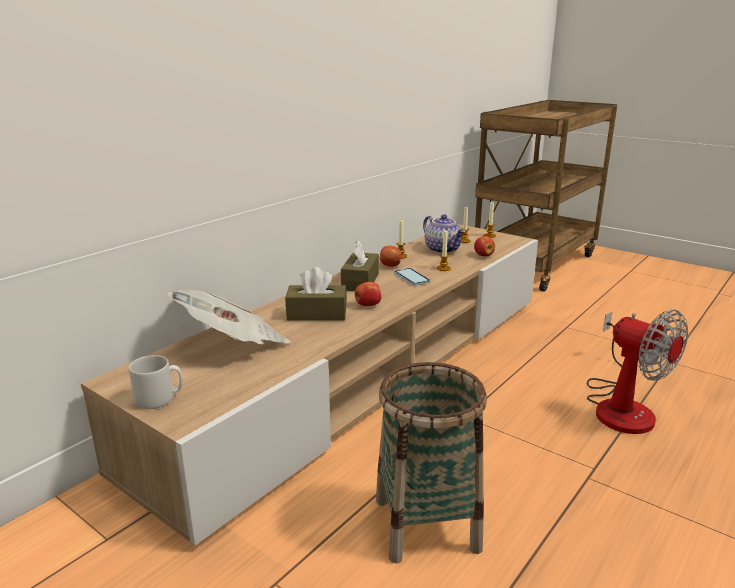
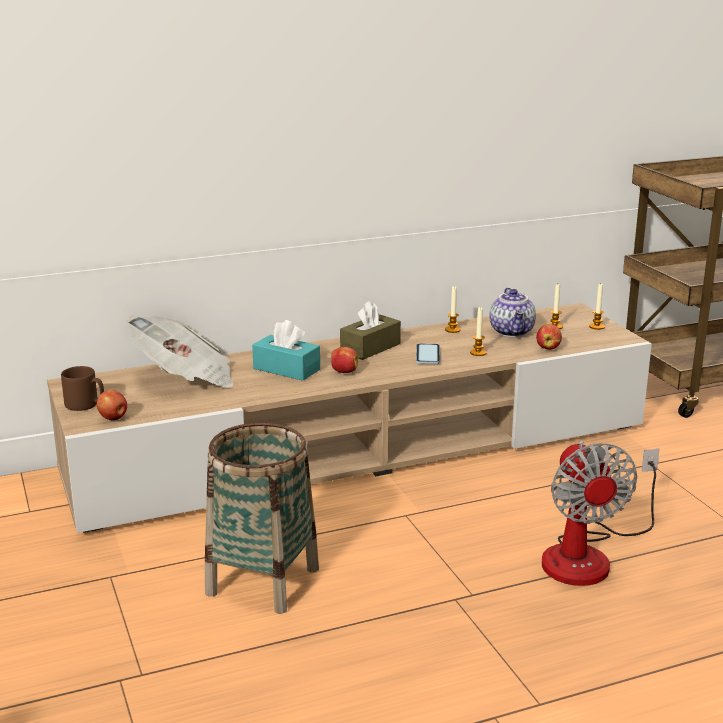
camera: 30 degrees right, 0 degrees up
grey mug [129,355,183,409] -> brown mug [61,366,104,411]
brown tissue box [285,267,347,321] -> turquoise tissue box [252,320,320,381]
apple [380,246,401,267] -> apple moved to [97,390,127,420]

